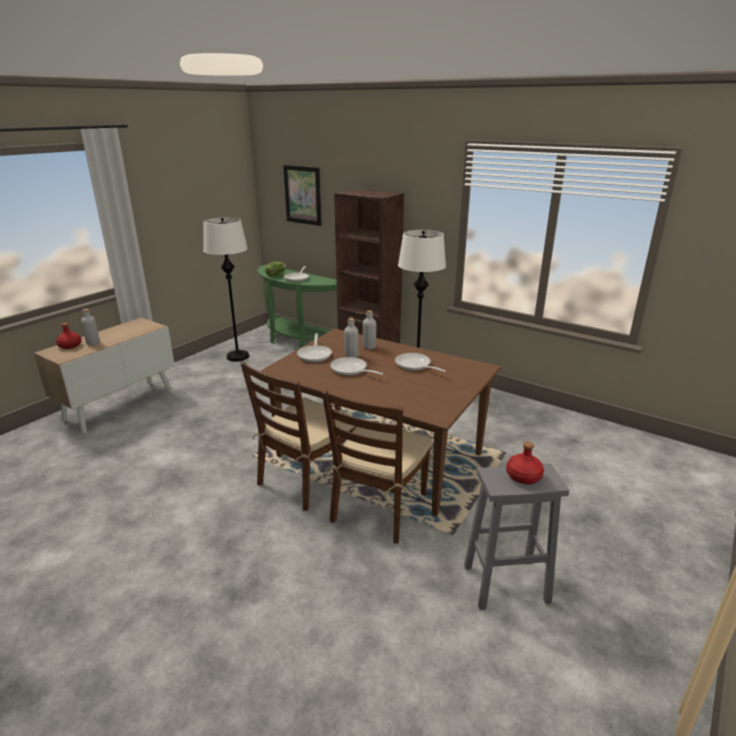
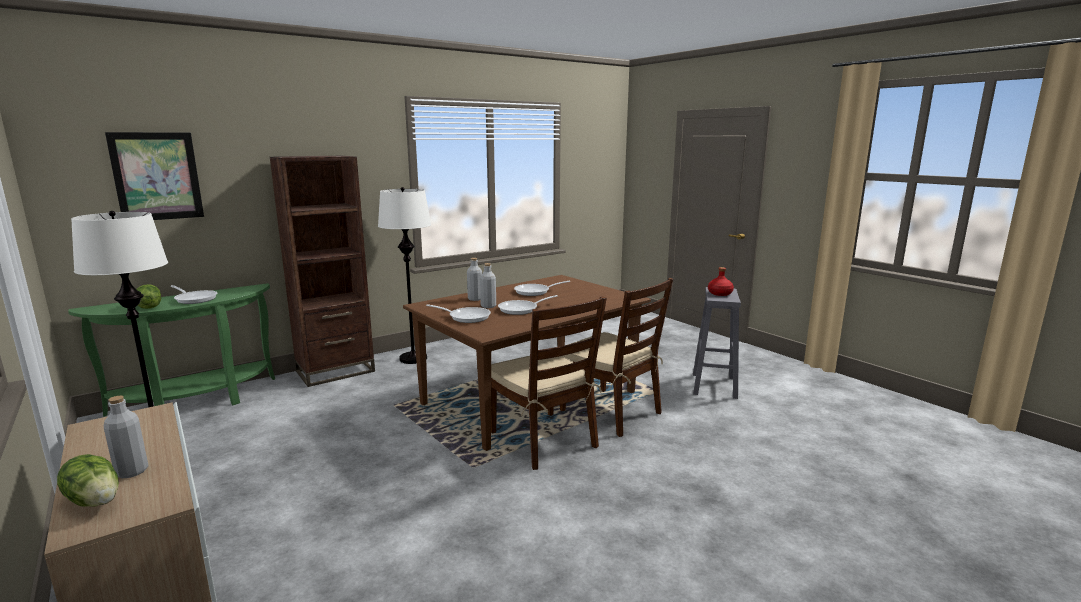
camera: 70 degrees left, 10 degrees down
red bottle [56,323,82,349] -> lettuce [57,454,119,507]

